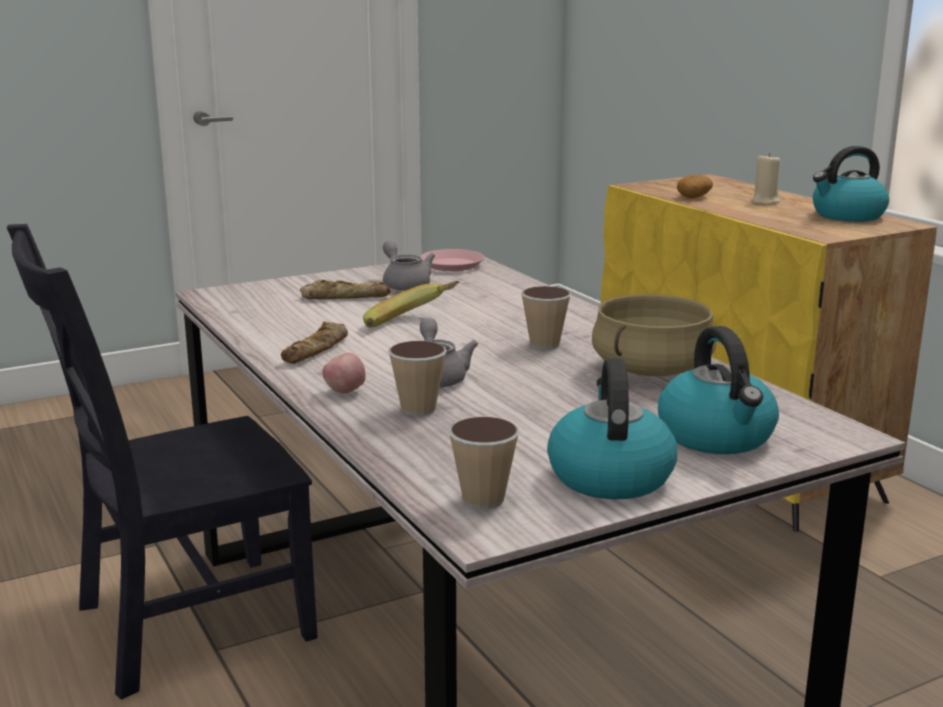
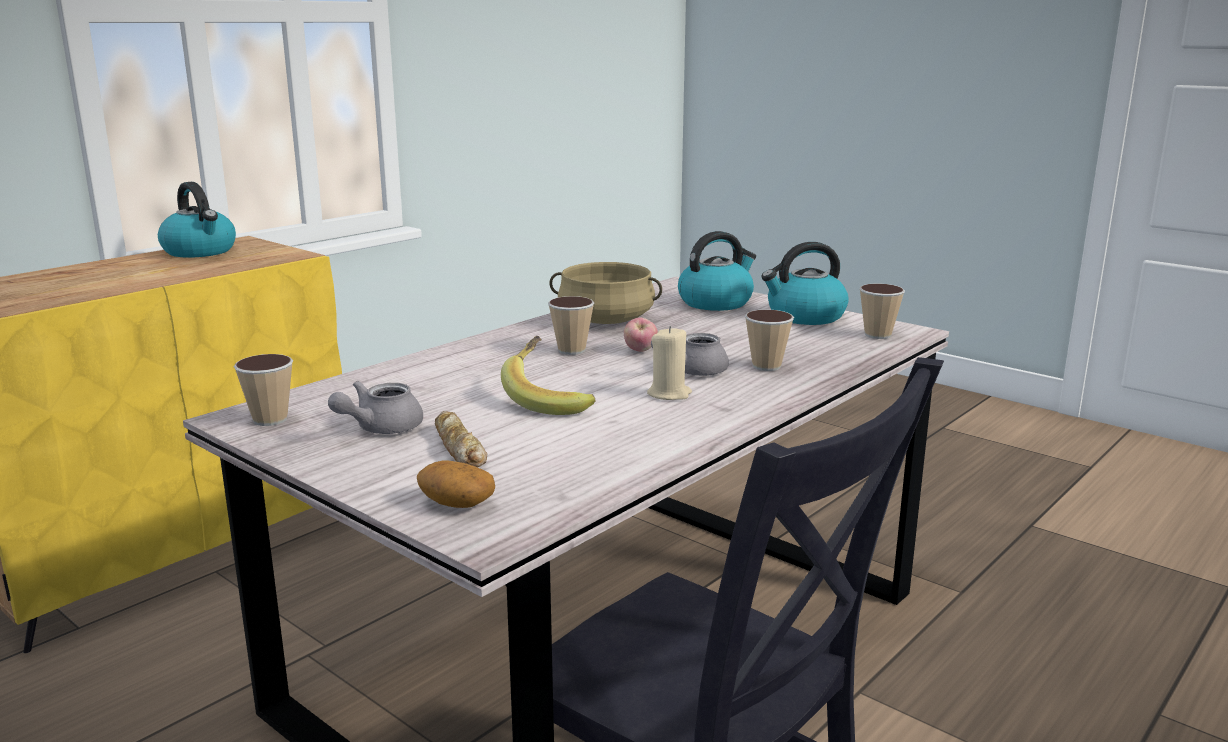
camera: 110 degrees left, 0 degrees up
bread [281,321,348,364] -> none
apple [322,353,366,394] -> apple moved to [624,318,658,352]
pink plate [420,249,484,271] -> cup [234,354,293,426]
potato [677,175,713,198] -> potato moved to [417,461,495,508]
beige candle [751,153,780,205] -> beige candle moved to [647,326,692,400]

